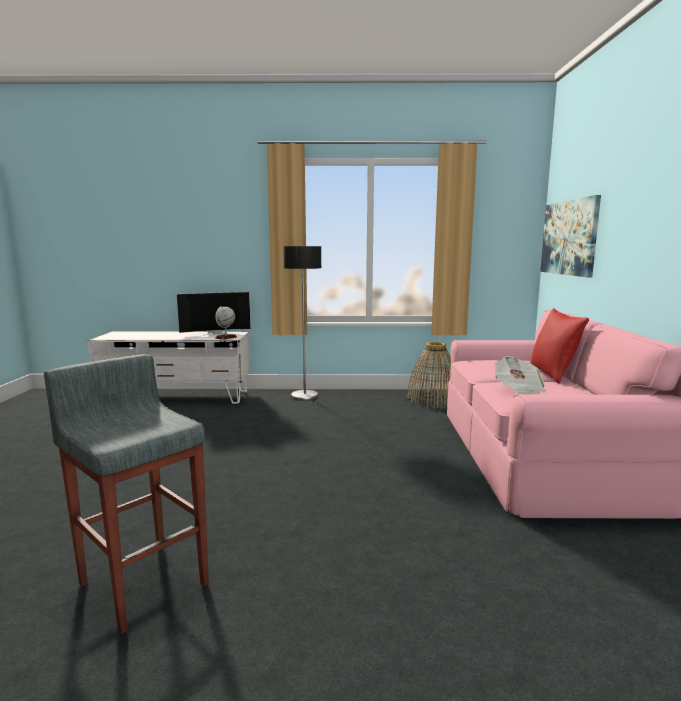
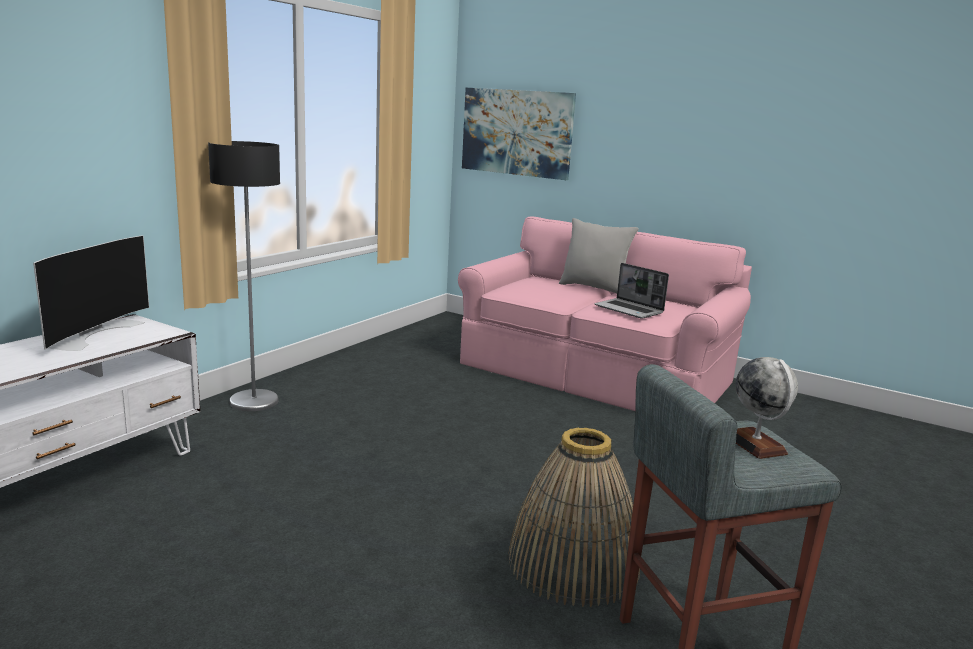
camera: 60 degrees left, 5 degrees up
globe [215,306,237,340] -> globe moved to [735,357,798,459]
basket [407,342,451,408] -> basket moved to [508,428,640,607]
newspaper [495,356,546,395] -> laptop [594,263,669,319]
red pillow [530,308,589,383] -> grey pillow [559,218,639,293]

